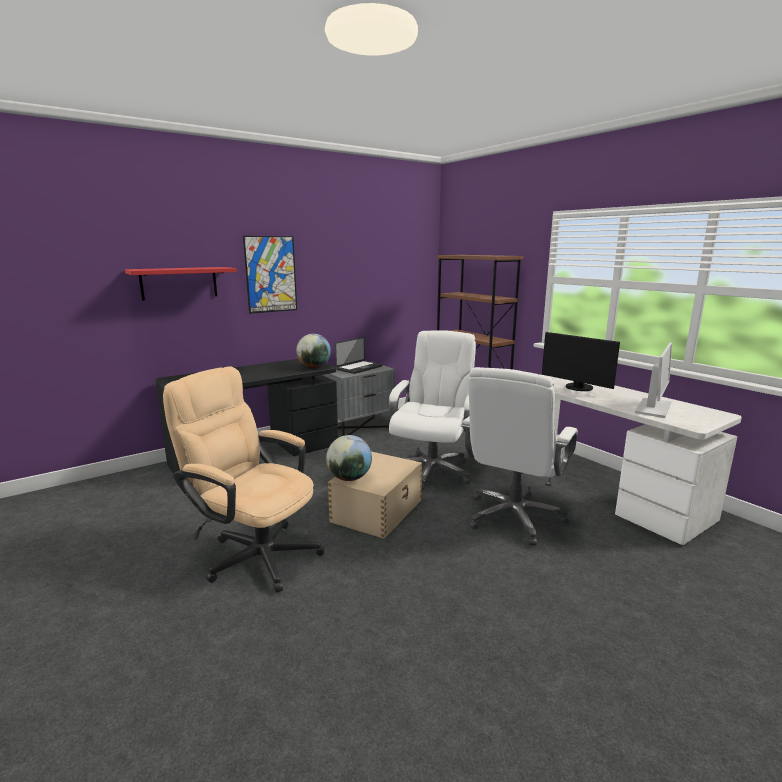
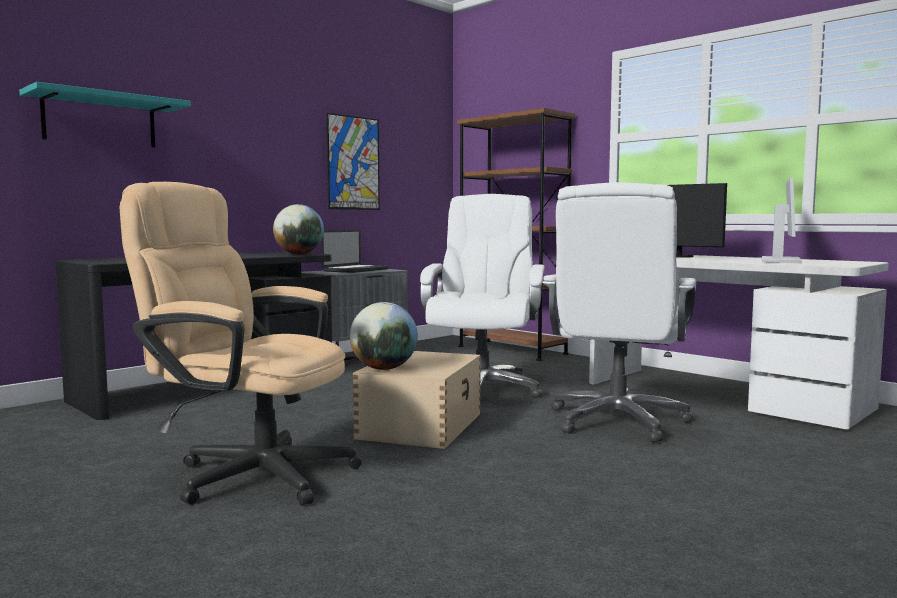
camera: 10 degrees left, 10 degrees down
red shelf [125,267,237,300] -> turquoise shelf [19,82,191,148]
picture [243,236,297,314] -> picture moved to [326,113,380,210]

